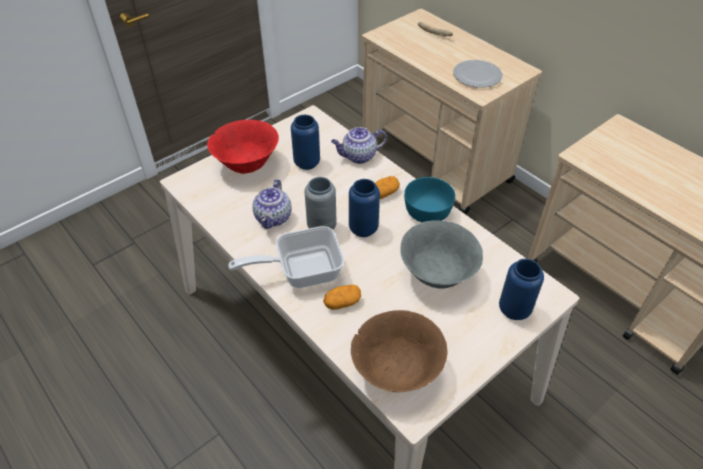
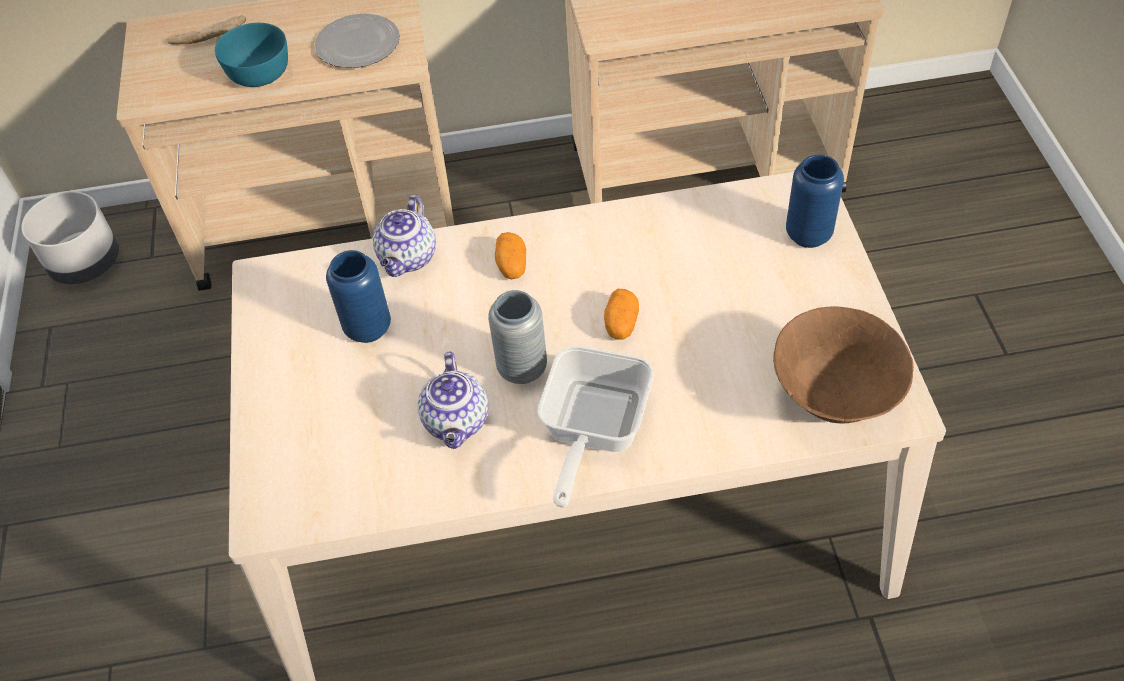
camera: 55 degrees left, 5 degrees up
red bowl [207,120,279,174] -> none
teapot [252,179,292,229] -> teapot turned 45 degrees clockwise [418,351,489,449]
potato [323,285,361,310] -> potato moved to [604,289,639,340]
blue vase [349,179,380,237] -> none
grey bowl [400,220,483,289] -> none
turquoise bowl [404,177,456,222] -> turquoise bowl moved to [215,23,288,87]
none -> grey planter [21,191,119,284]

